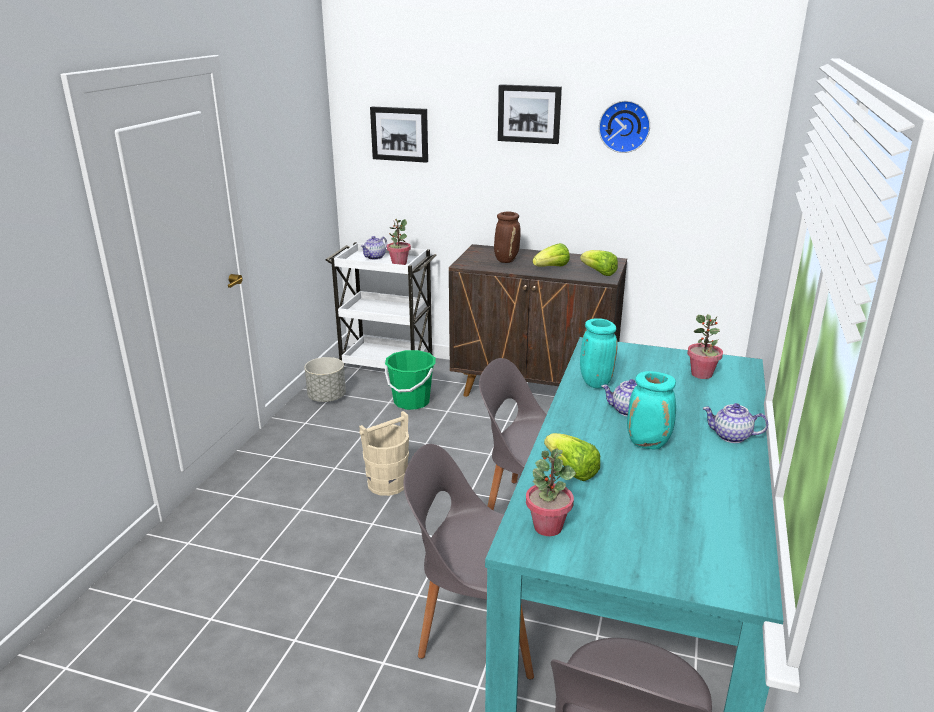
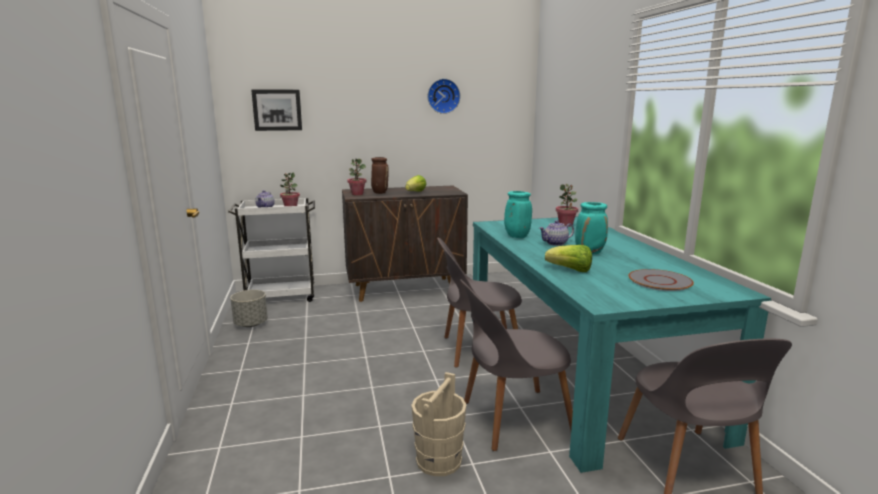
camera: 30 degrees left, 10 degrees down
beige bucket [359,411,409,496] -> beige bucket moved to [411,372,467,476]
green bucket [385,350,436,410] -> none
picture [498,84,562,144] -> none
potted plant [526,448,576,536] -> potted plant moved to [347,159,366,195]
lettuce [580,250,618,276] -> none
teapot [703,403,768,443] -> none
none -> grey plate [628,269,694,291]

